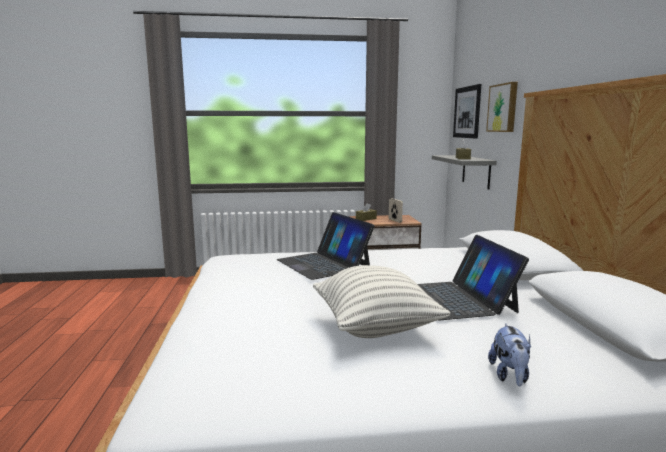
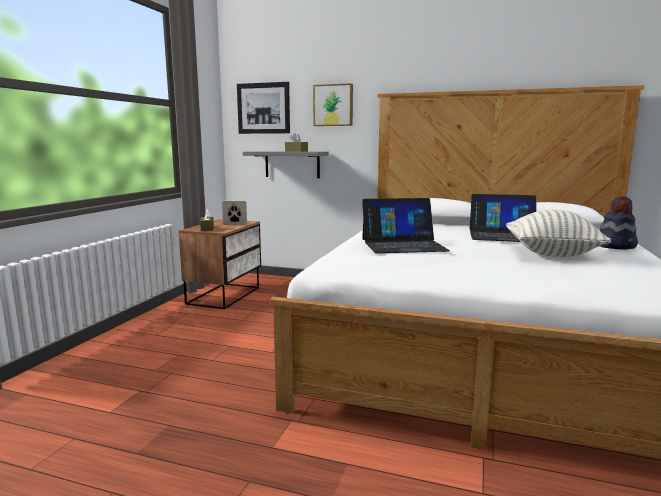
camera: 65 degrees left, 0 degrees up
plush toy [488,323,531,386] -> hat [599,196,638,249]

